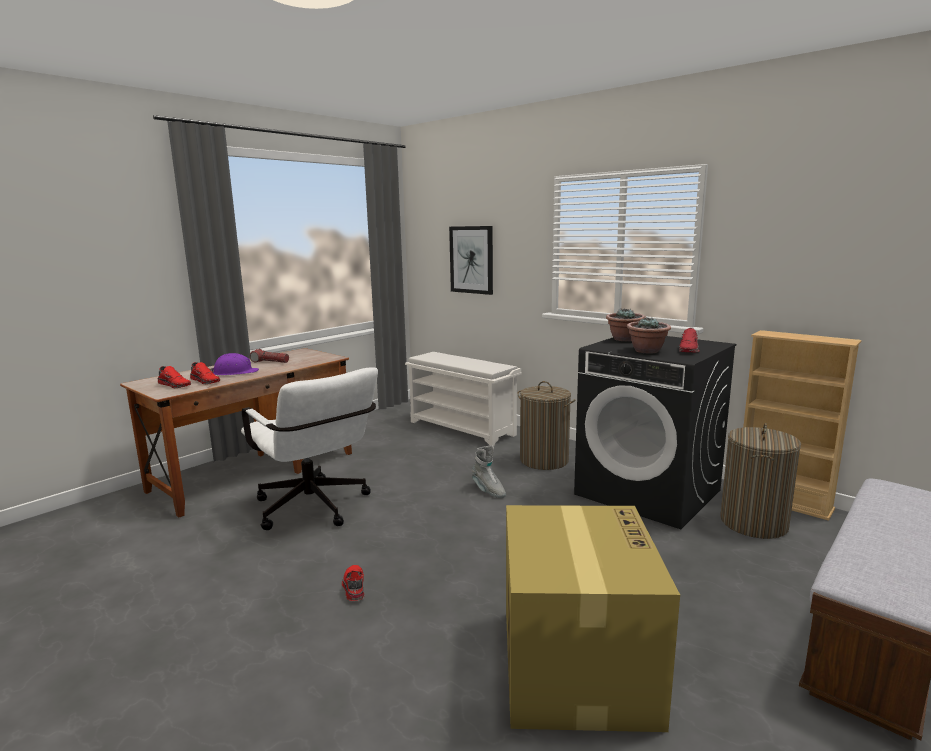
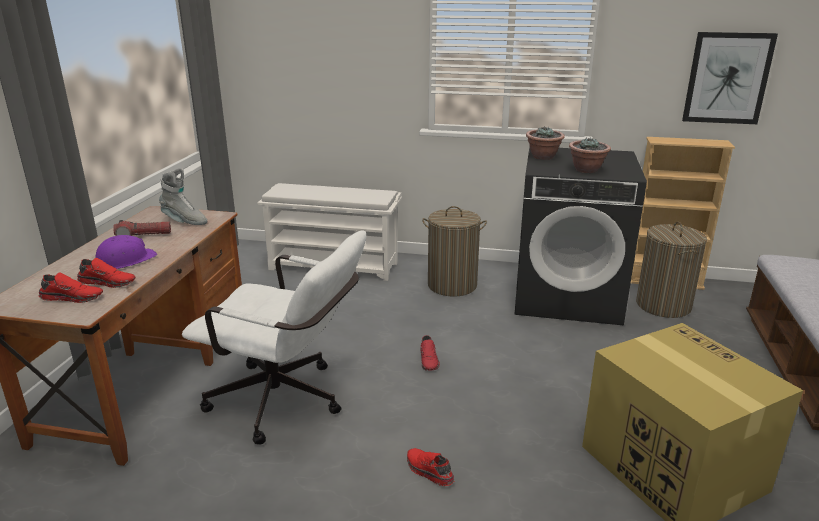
camera: 30 degrees left, 10 degrees up
picture [449,226,493,295] -> picture moved to [682,32,778,124]
grey boot [472,445,506,498] -> grey boot moved to [159,168,207,225]
red shoe [679,328,700,352] -> red shoe moved to [420,335,440,371]

